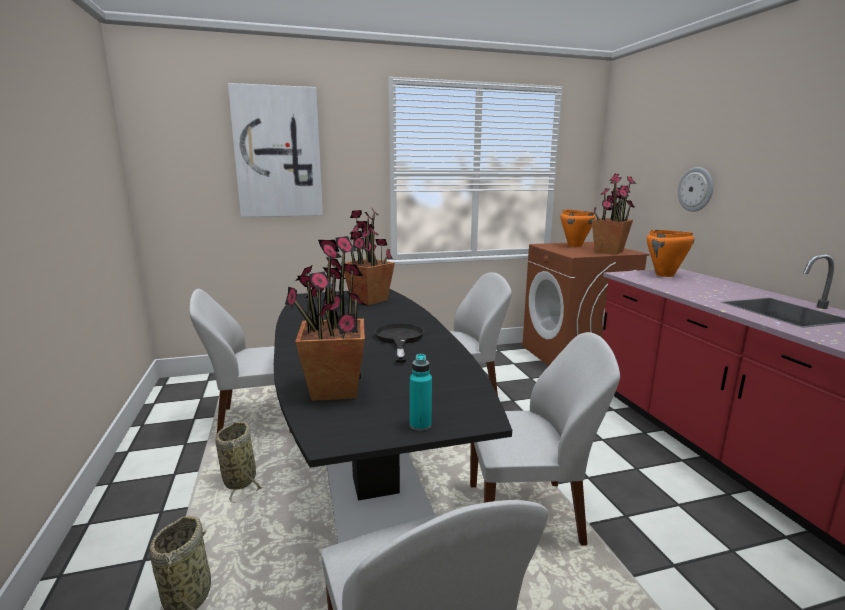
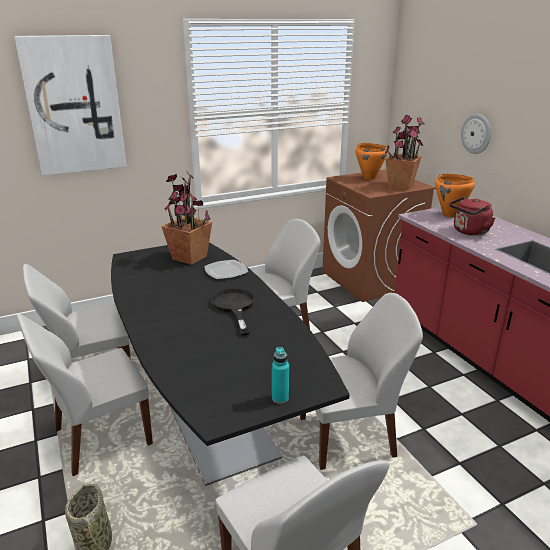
camera: 10 degrees left, 10 degrees up
basket [215,422,262,503] -> white chair [17,314,153,476]
potted plant [285,236,366,401] -> none
none -> plate [205,260,248,279]
none -> red kettle [449,196,495,236]

